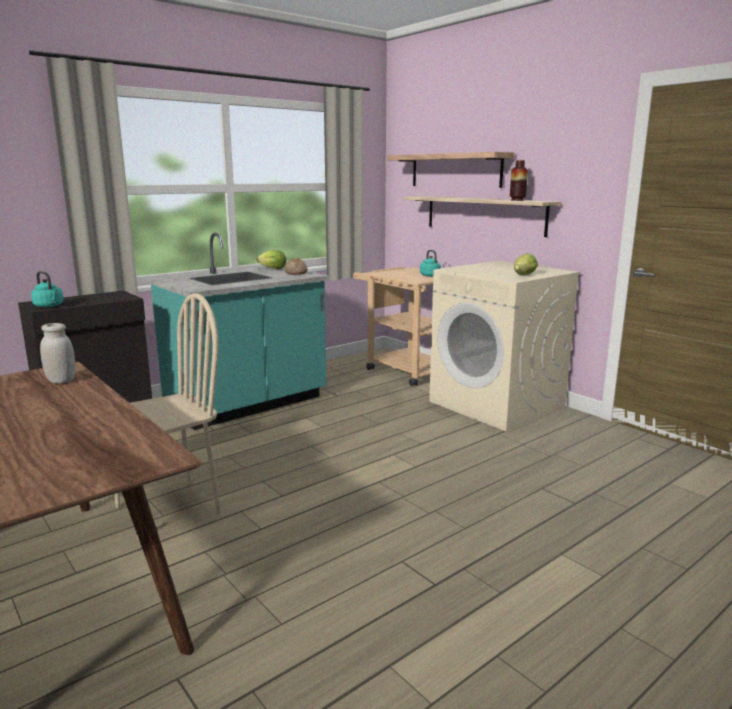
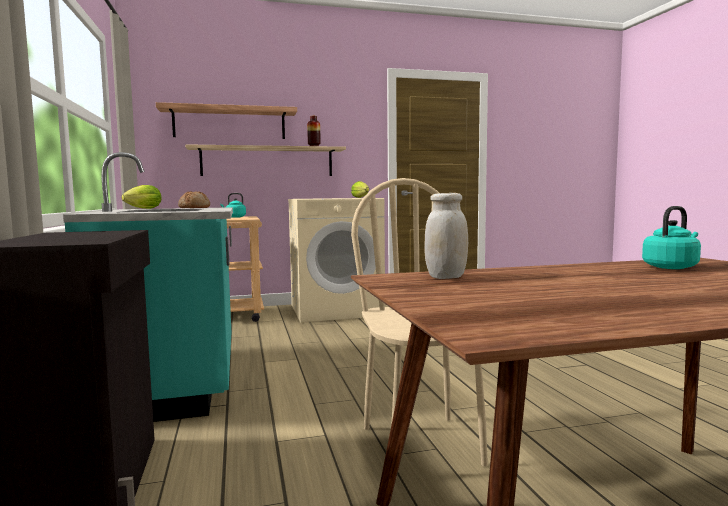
camera: 65 degrees left, 10 degrees down
turquoise kettle [31,271,64,308] -> turquoise kettle moved to [642,206,701,269]

